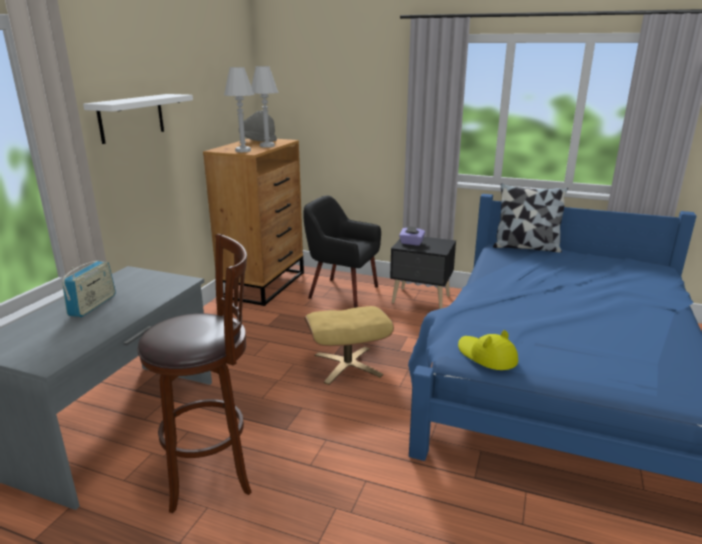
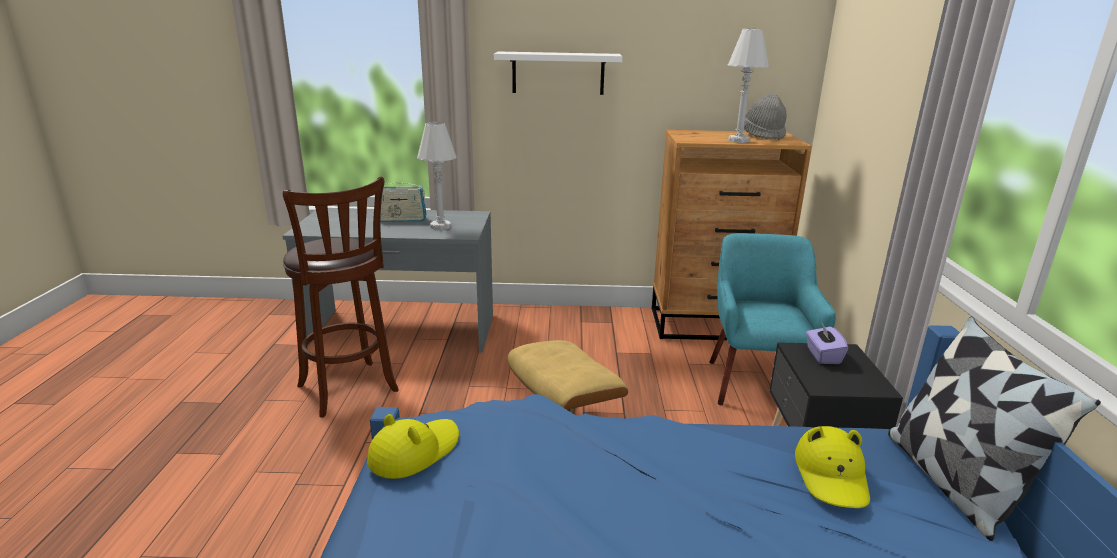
camera: 70 degrees right, 0 degrees up
white table lamp [224,67,254,152] -> white table lamp moved to [417,122,457,230]
black armchair [303,195,381,308] -> turquoise armchair [709,233,836,405]
none -> yellow hat [795,426,870,508]

